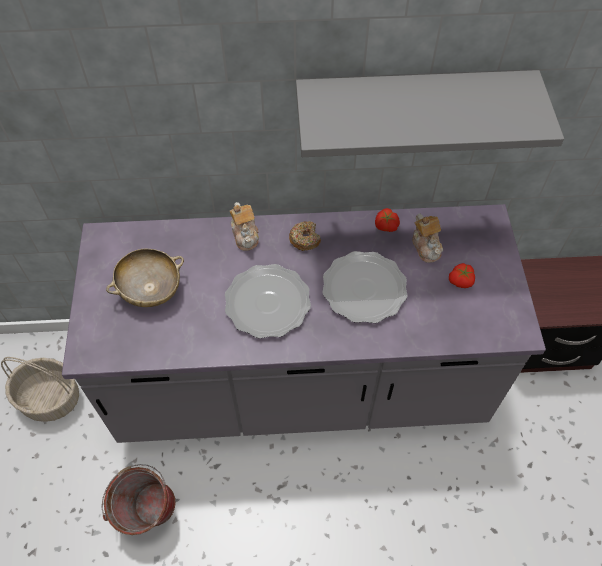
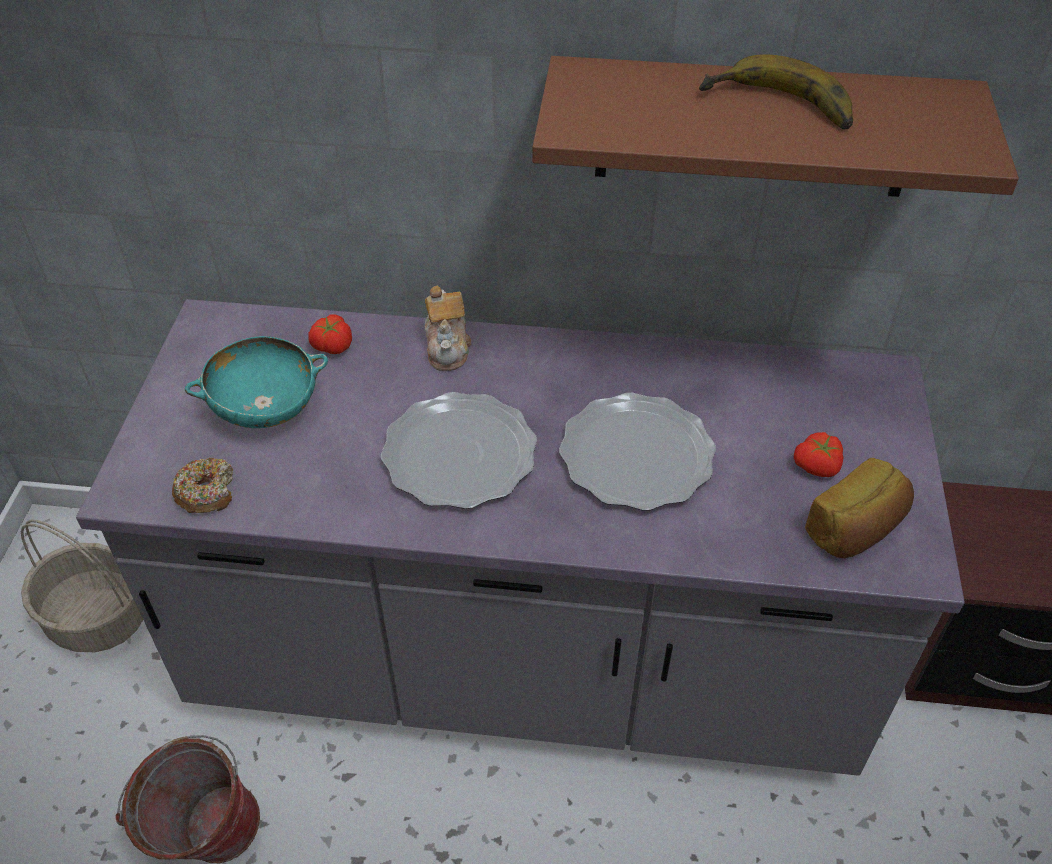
camera: 10 degrees right, 10 degrees down
beige bowl [106,249,184,307] -> turquoise bowl [185,336,328,428]
donut [289,221,321,251] -> donut moved to [172,457,233,513]
grey shelf [296,70,564,157] -> brown shelf [532,56,1019,197]
tomato [375,208,400,232] -> tomato moved to [308,315,352,354]
teapot [412,213,443,263] -> none
none -> banana [699,55,853,130]
none -> bread [805,458,914,558]

